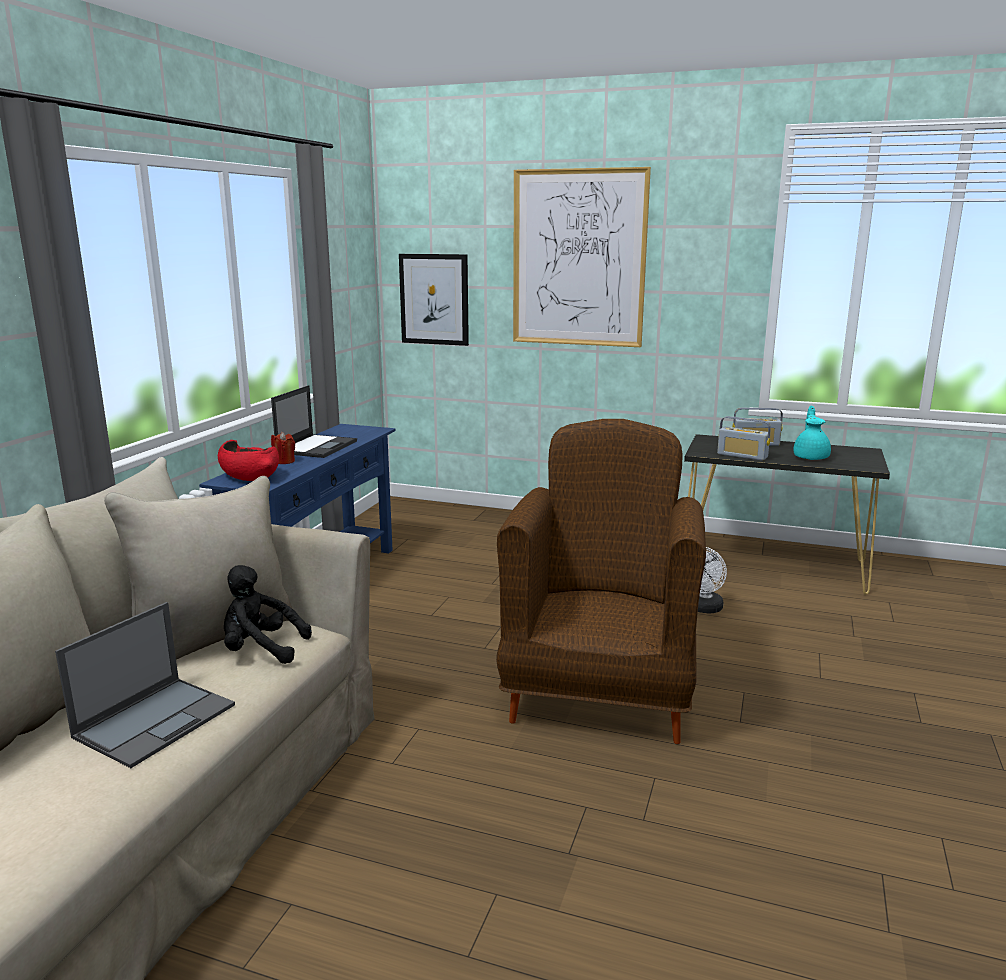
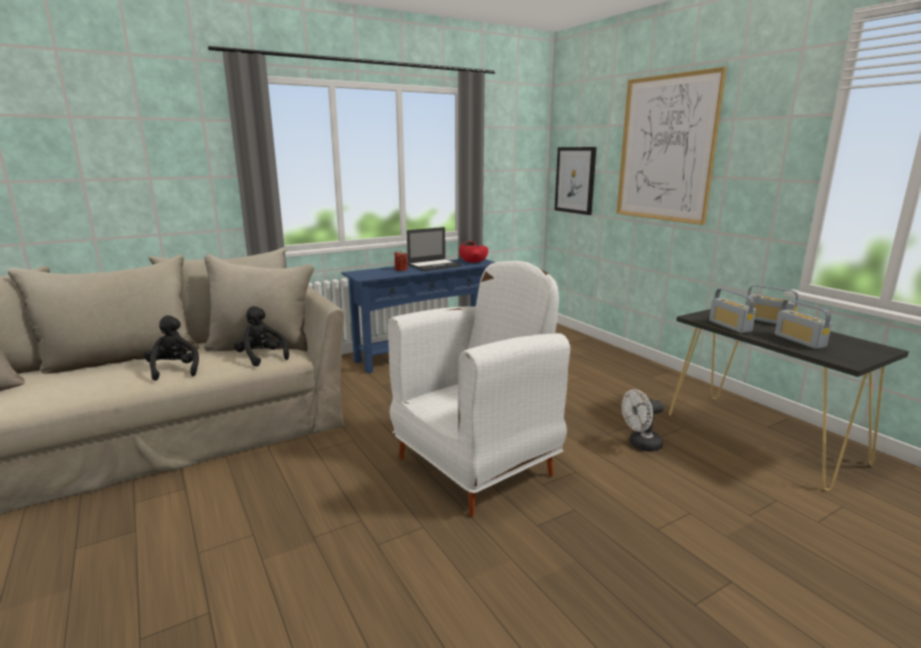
camera: 40 degrees right, 0 degrees up
laptop [55,602,235,768] -> black plush toy [144,315,199,381]
red bowl [218,440,279,481] -> red bowl moved to [459,241,488,263]
brown armchair [496,419,706,744] -> white armchair [387,261,570,517]
turquoise teapot [793,406,831,460] -> radio [775,300,832,349]

